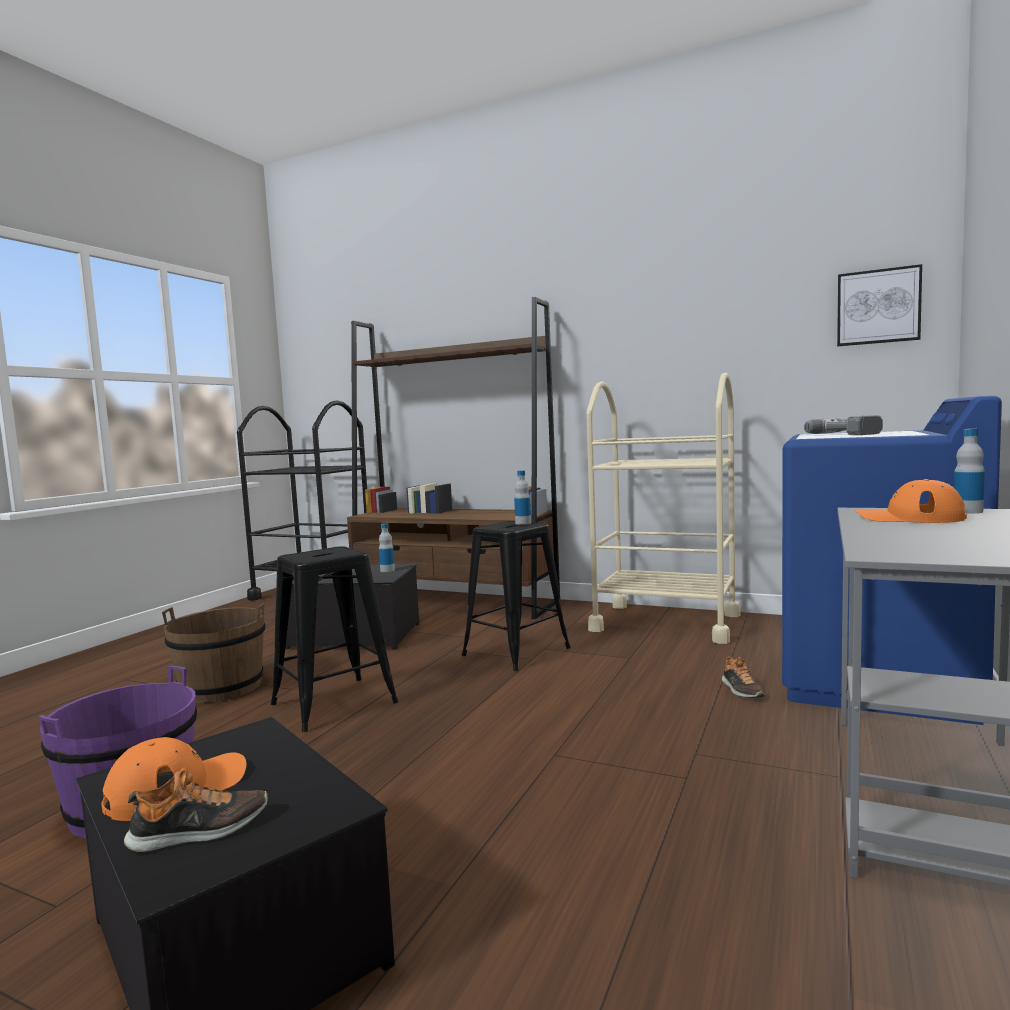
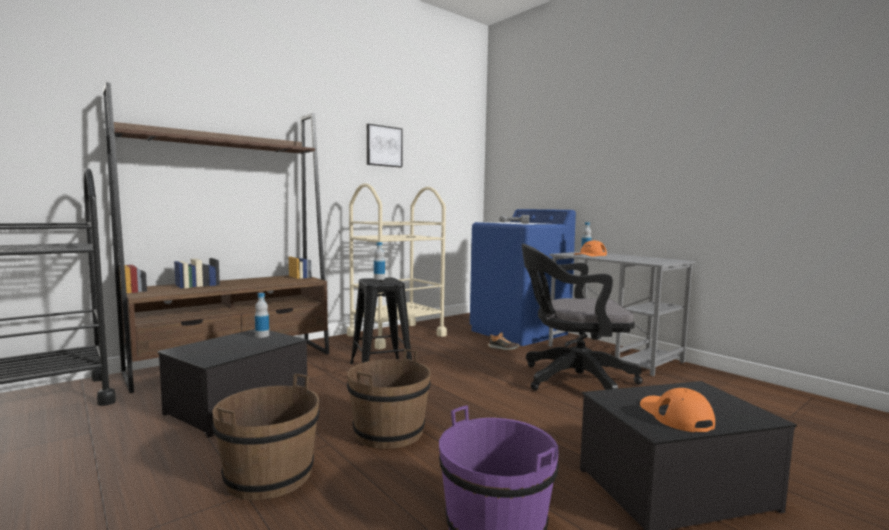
camera: 65 degrees left, 0 degrees up
shoe [124,767,268,852] -> none
black stool [271,546,399,732] -> brown bucket [347,349,431,449]
picture [837,264,922,346] -> picture moved to [367,124,403,168]
none -> black office chair [521,244,643,390]

